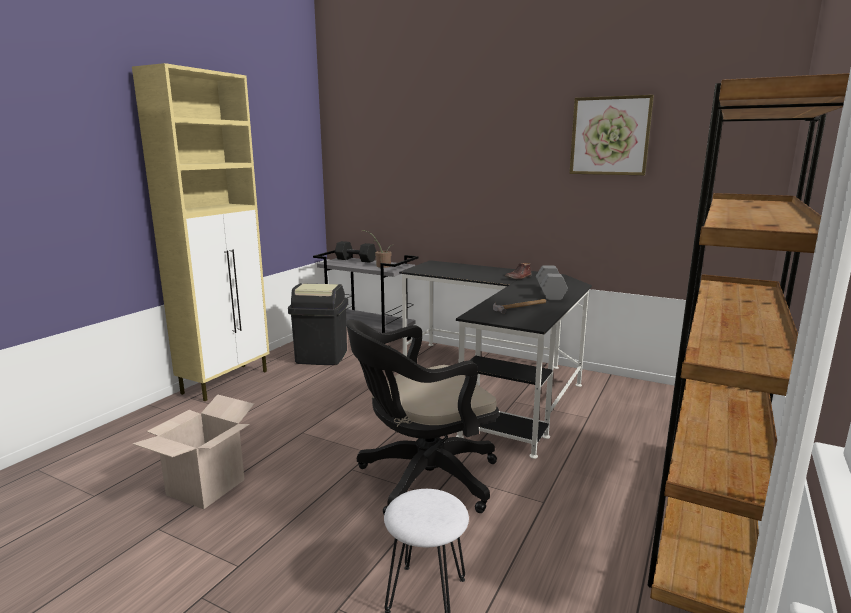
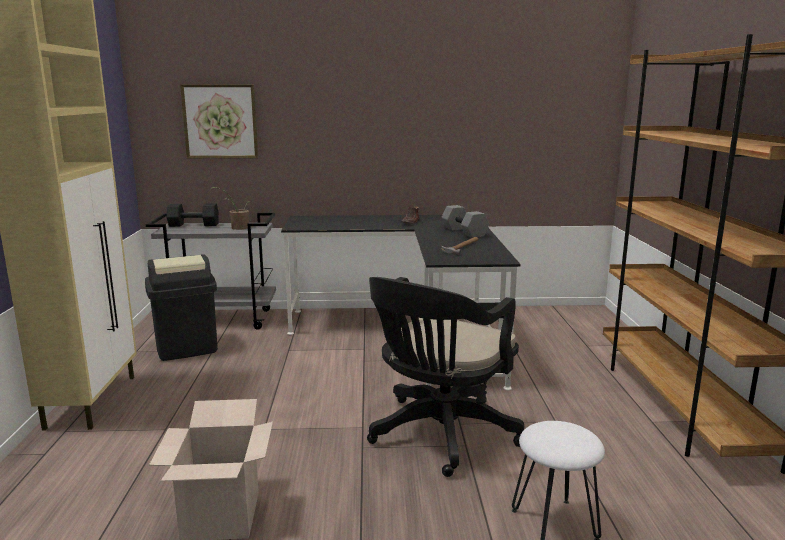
camera: 30 degrees left, 0 degrees up
picture [569,95,654,175] -> picture moved to [180,84,258,158]

